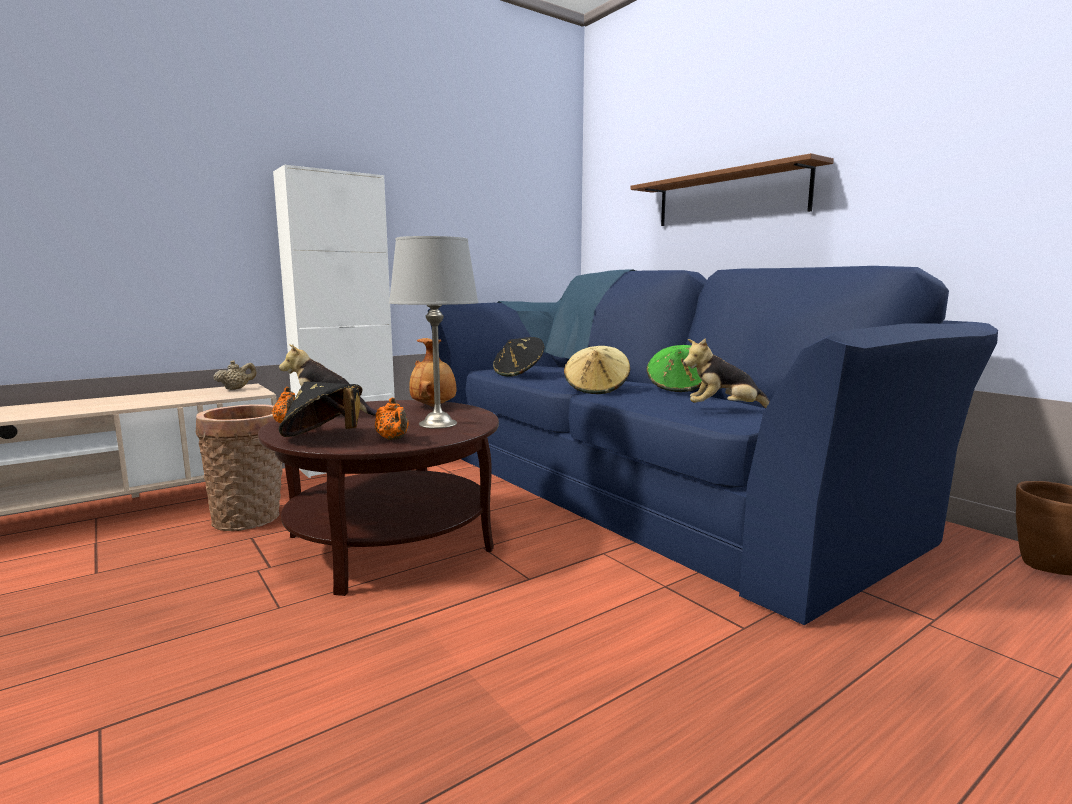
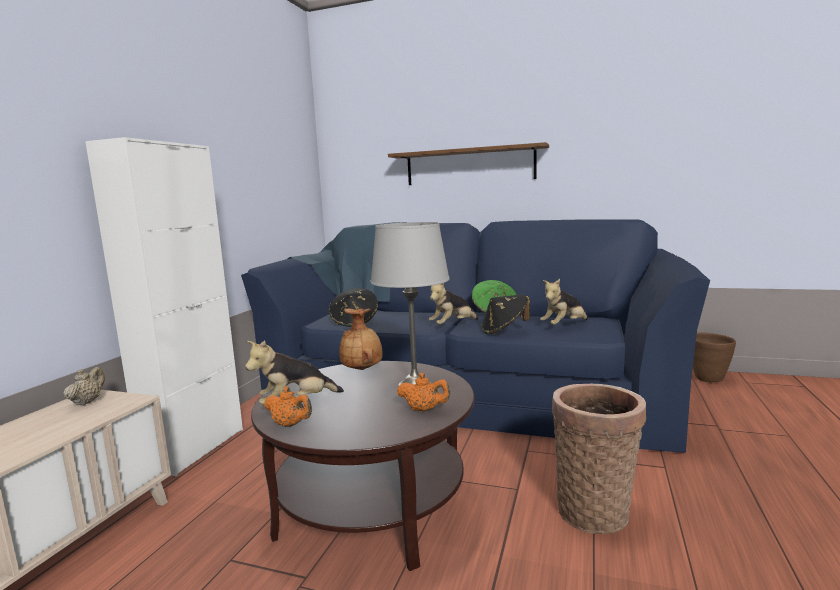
camera: 35 degrees left, 0 degrees up
basket [196,404,282,531] -> basket moved to [552,384,646,534]
black hat [279,382,363,437] -> black hat moved to [481,294,530,334]
beige hat [564,346,630,394] -> plush toy [429,283,478,325]

